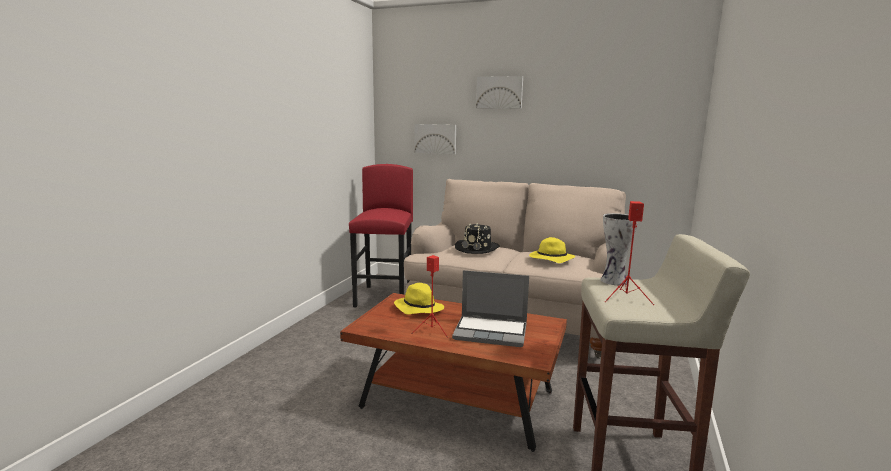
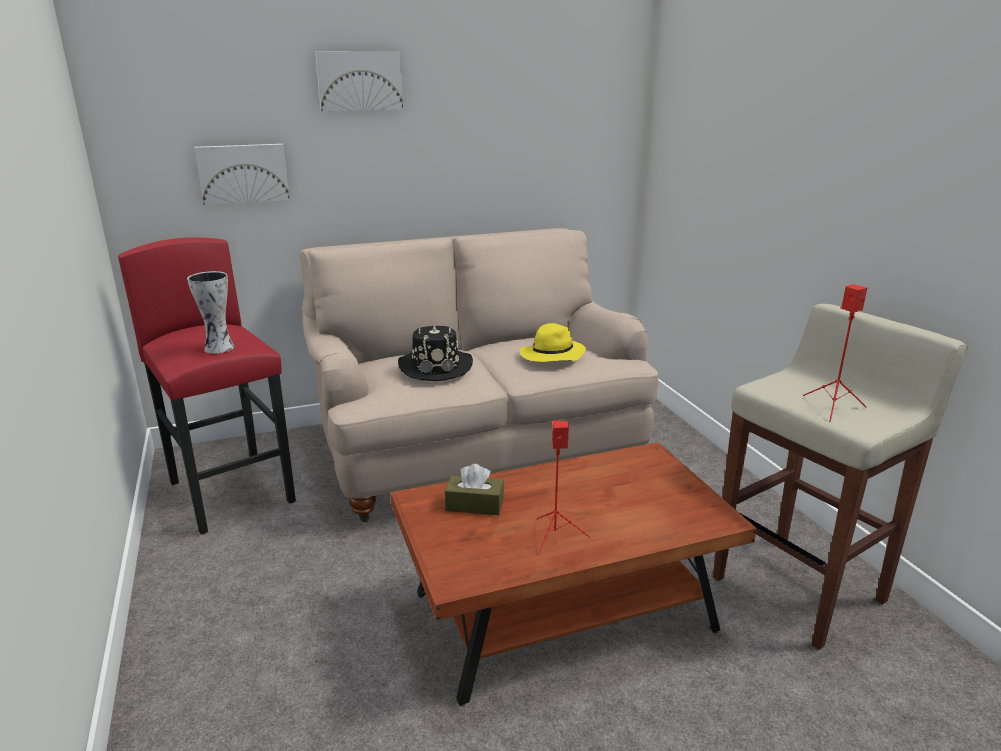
camera: 40 degrees left, 10 degrees up
yellow hat [394,283,444,315] -> brown tissue box [445,464,504,515]
laptop [452,270,529,347] -> none
vase [601,213,638,285] -> vase moved to [187,271,235,354]

